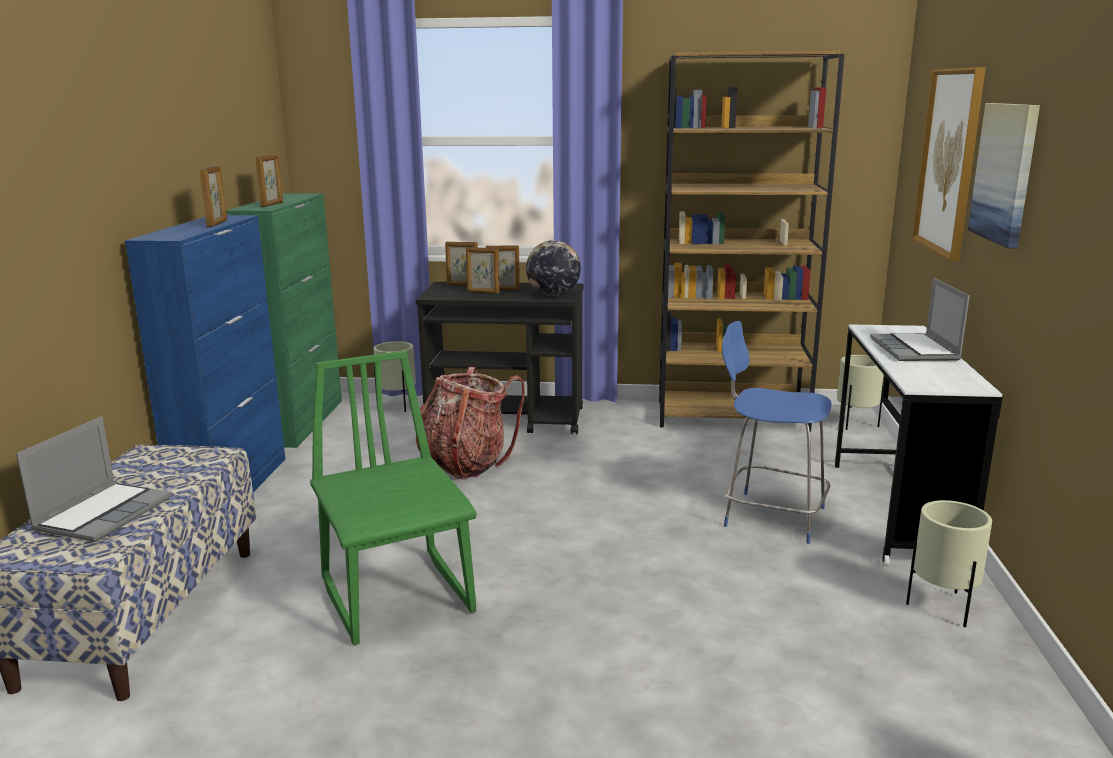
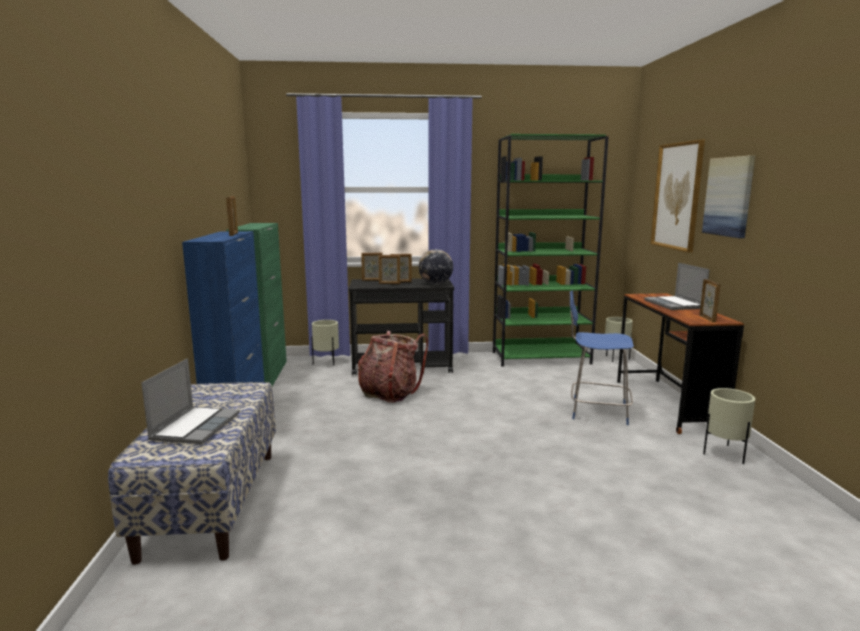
camera: 10 degrees left, 5 degrees down
picture frame [256,154,283,207] -> picture frame moved to [699,279,720,323]
green chair [310,351,477,645] -> none
brown bookcase [659,51,845,432] -> green bookcase [493,134,609,367]
white desk [835,324,1003,566] -> brown desk [617,293,744,434]

